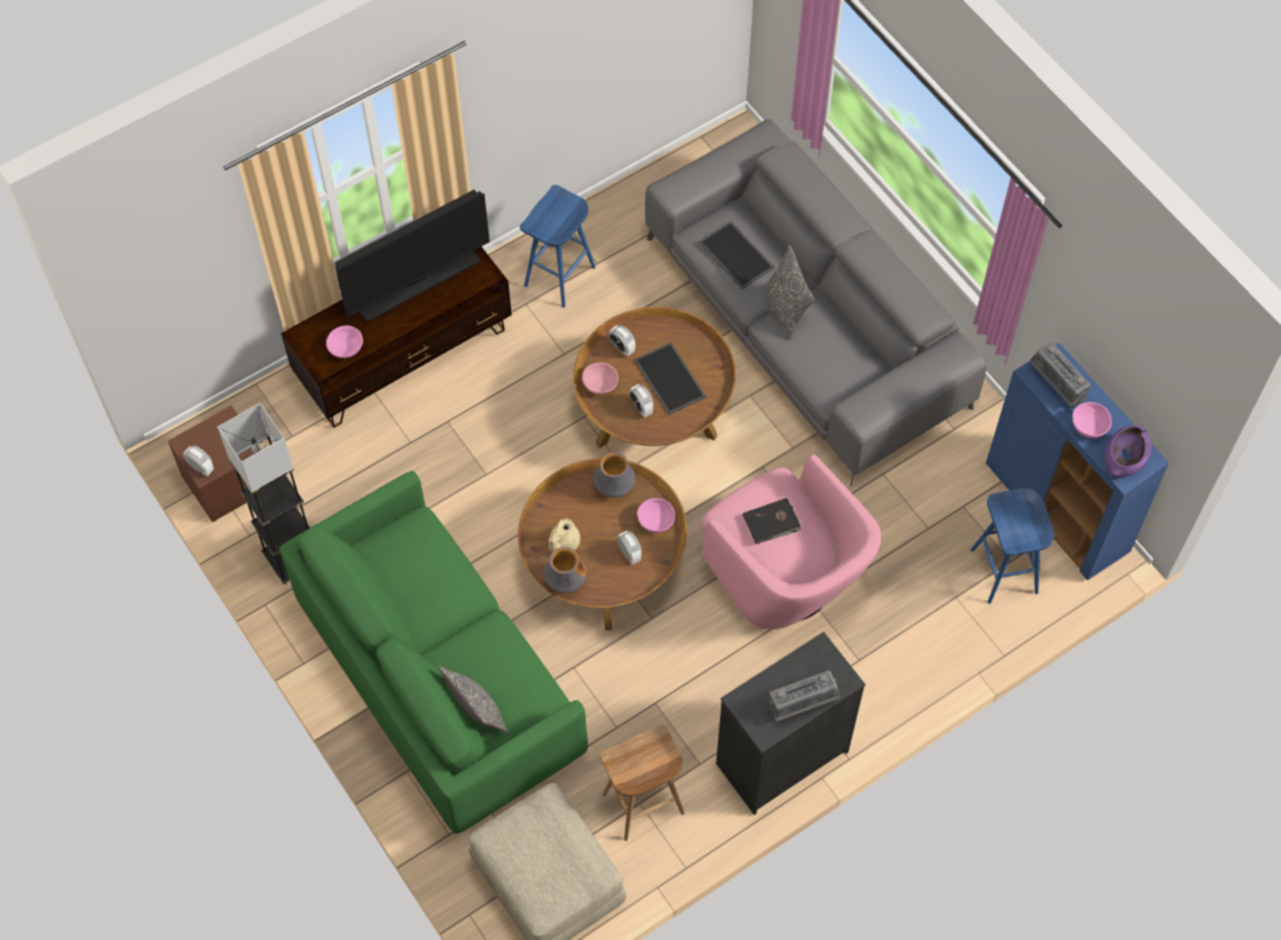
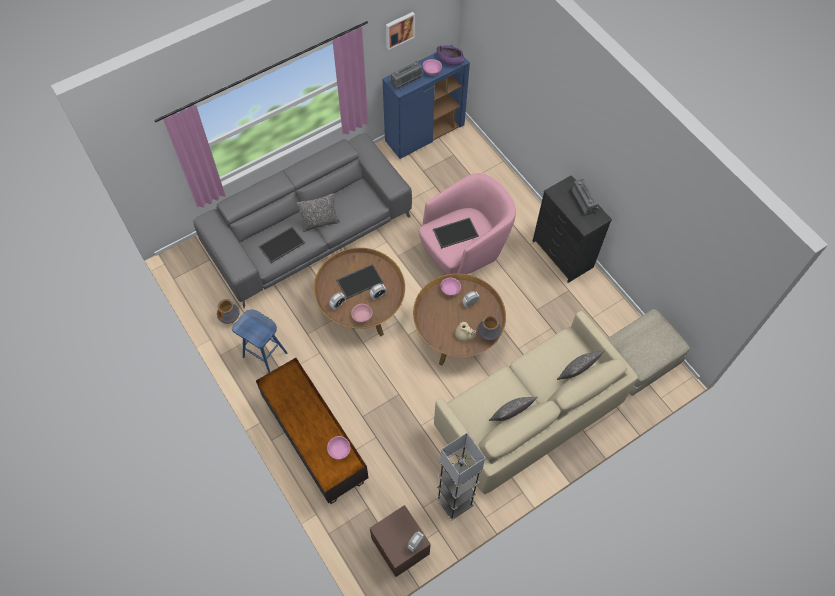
camera: 90 degrees left, 0 degrees up
green sofa [279,471,588,834] -> beige sofa [434,311,638,494]
television [335,190,490,322] -> none
vase [593,452,635,497] -> vase moved to [217,299,240,324]
brown stool [600,725,685,841] -> none
black book [743,498,802,544] -> tray [433,218,479,248]
blue stool [971,488,1054,604] -> none
none -> picture [386,12,415,50]
none -> pillow [489,396,537,421]

